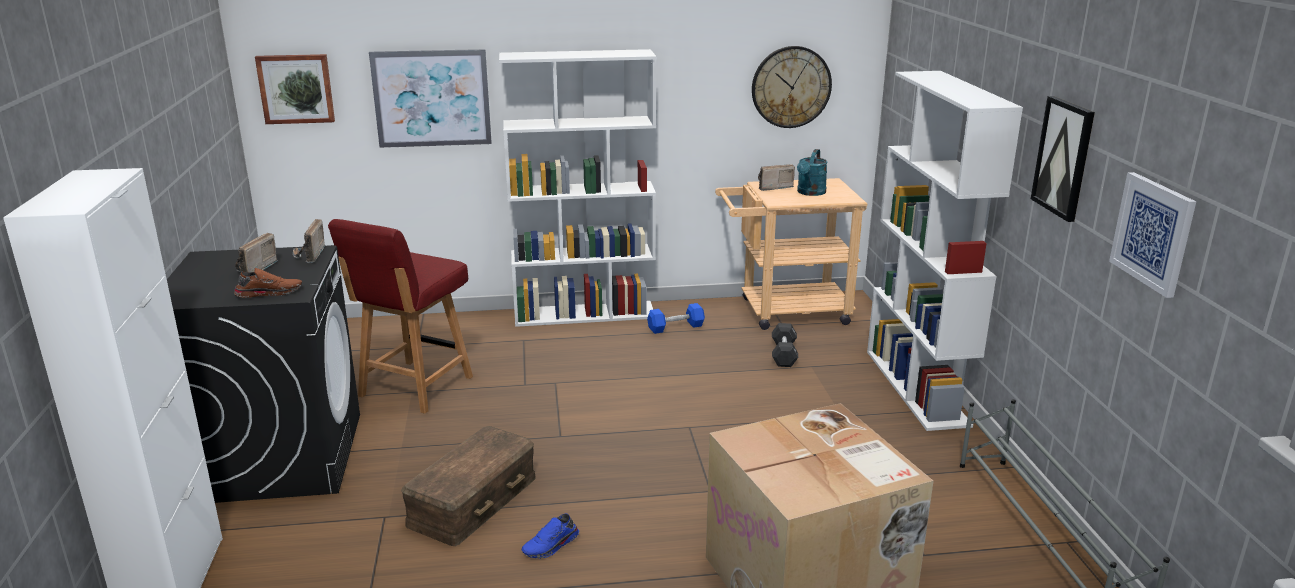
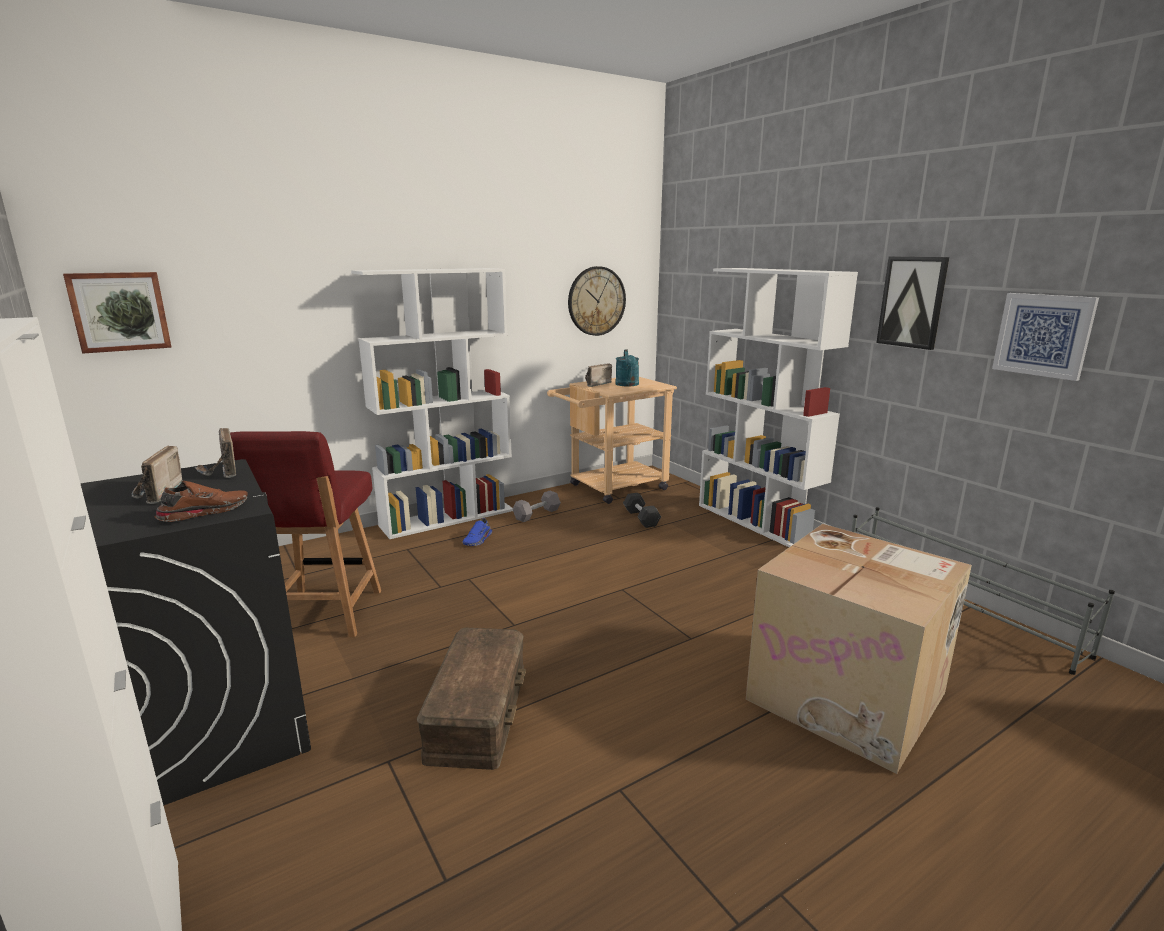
camera: 25 degrees left, 5 degrees down
picture [369,49,492,148] -> none
blue shoe [522,514,579,558] -> blue shoe moved to [462,518,492,546]
blue dumbbell [647,303,705,334] -> grey dumbbell [513,491,561,522]

